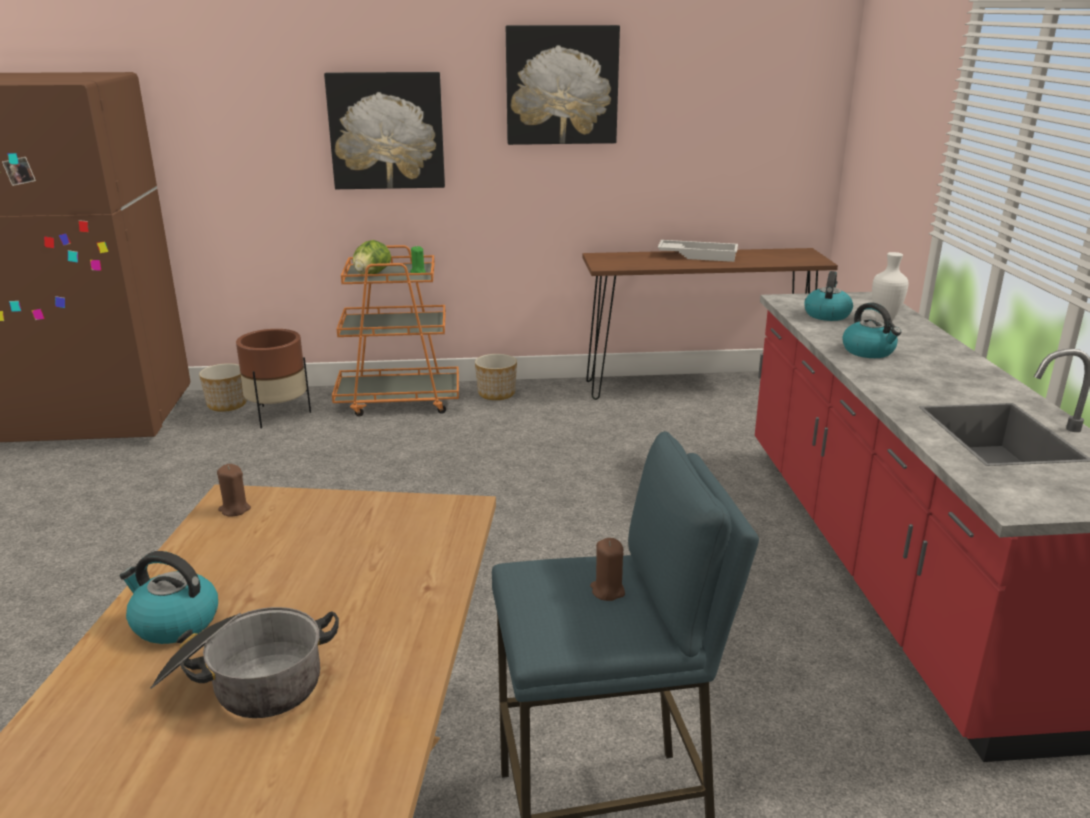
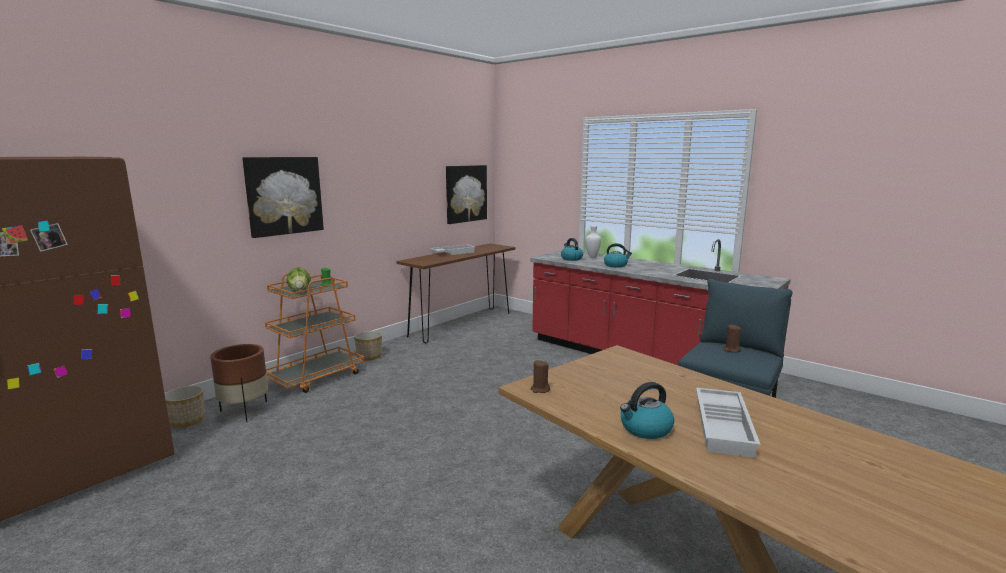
camera: 45 degrees left, 10 degrees down
cooking pot [150,607,339,718] -> white tray [696,388,761,458]
picture [506,25,620,145] -> picture moved to [446,165,487,224]

